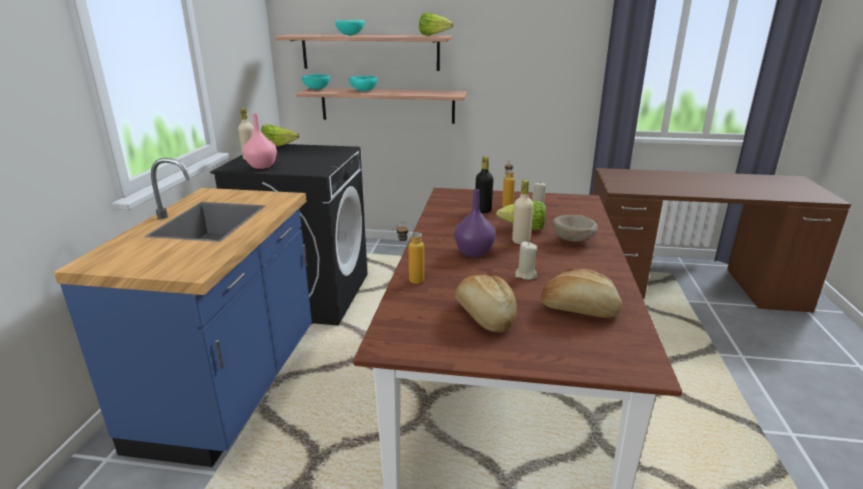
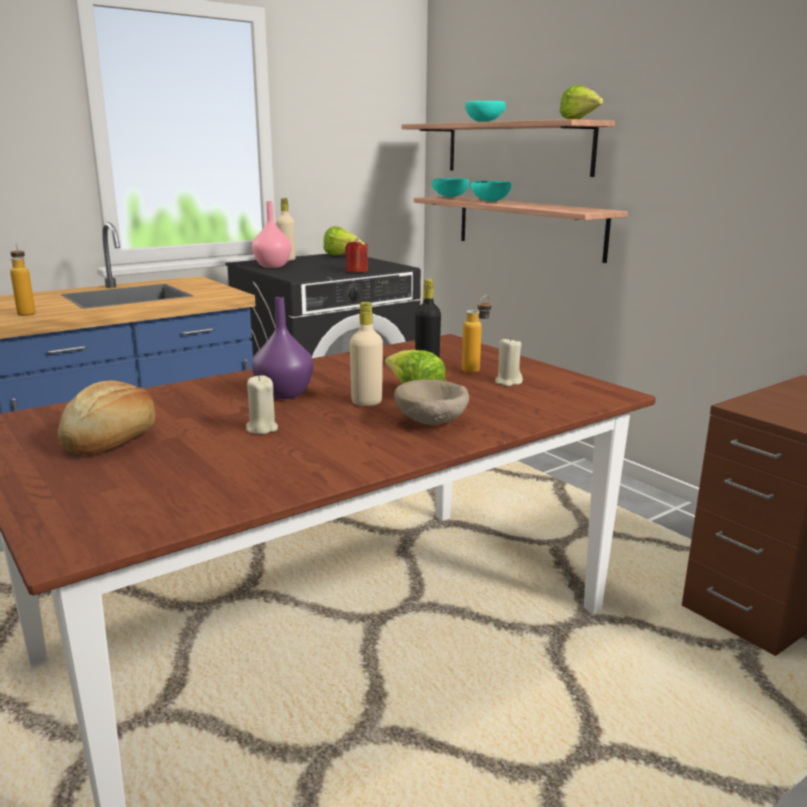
camera: 45 degrees right, 5 degrees down
bottle [396,222,424,284] -> bottle moved to [10,244,35,316]
bread [541,269,622,318] -> none
none -> red candle [345,238,368,273]

